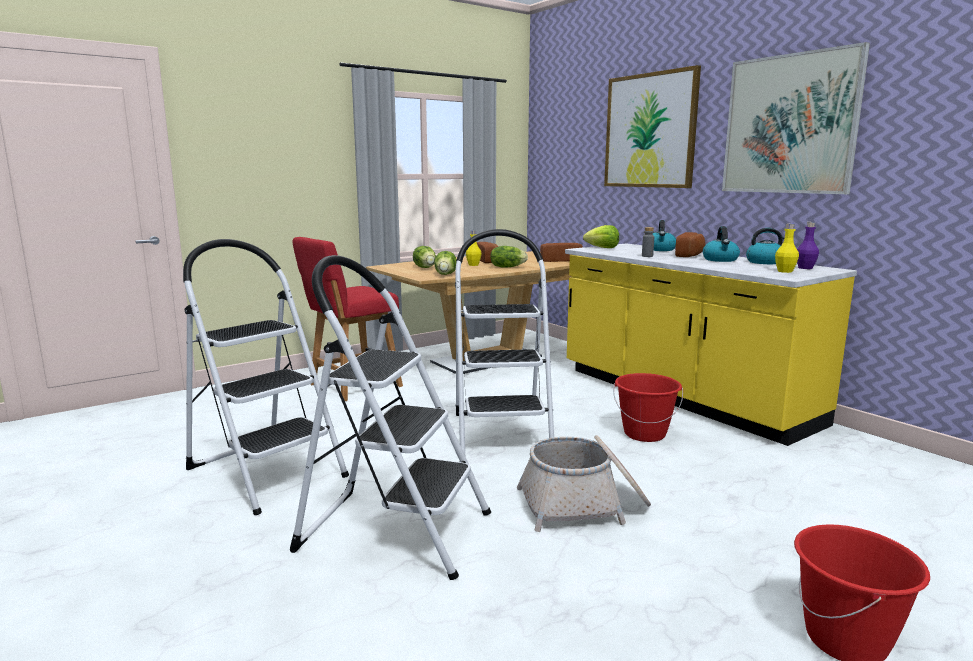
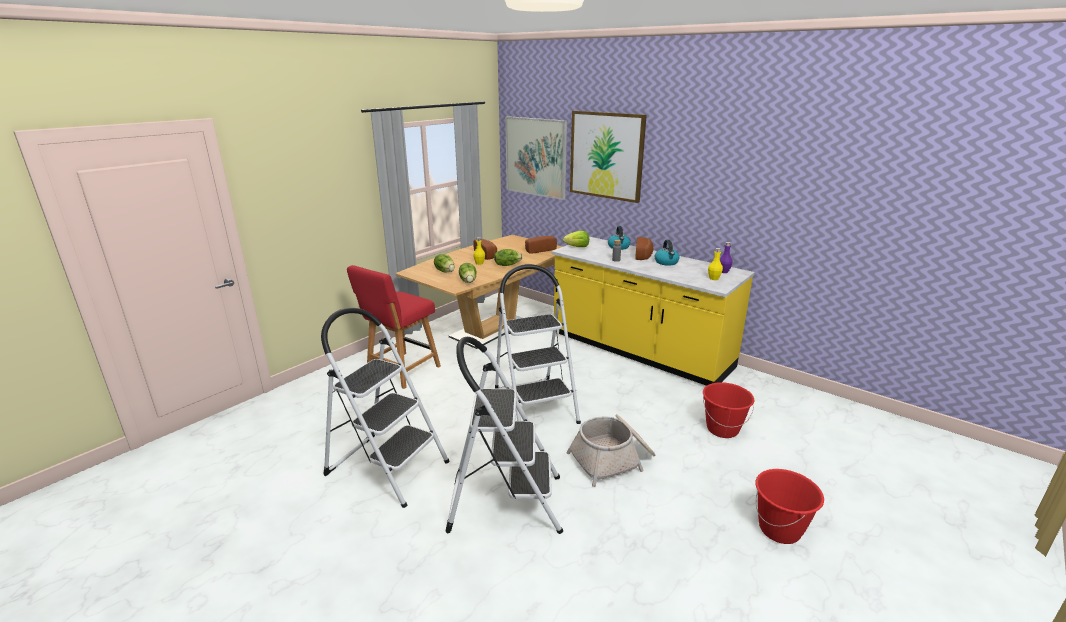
camera: 15 degrees left, 10 degrees up
red bucket [613,373,683,442] -> red bucket moved to [703,382,755,438]
picture [722,42,870,194] -> picture moved to [505,116,567,200]
kettle [746,228,784,264] -> none

